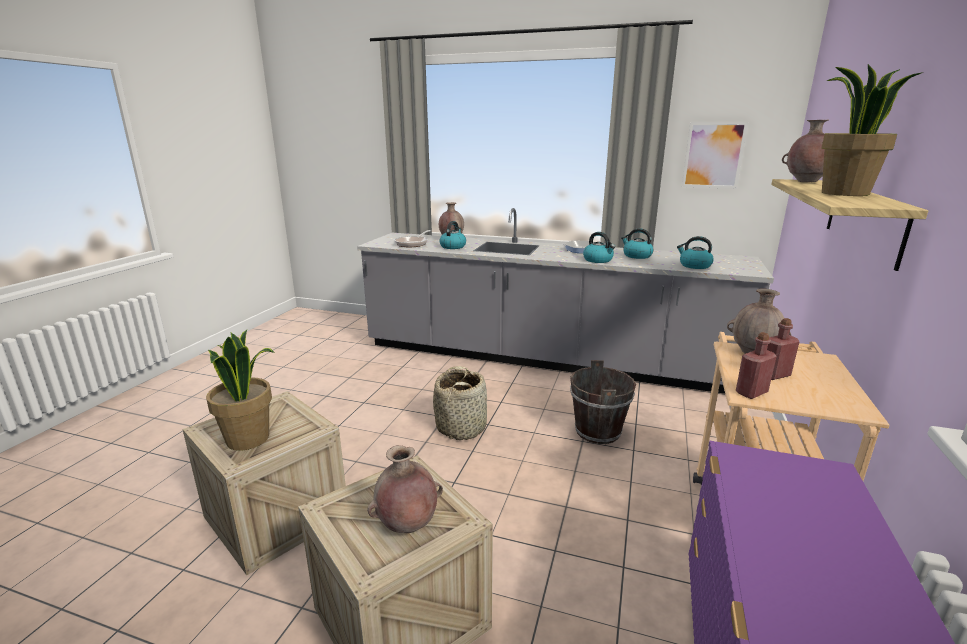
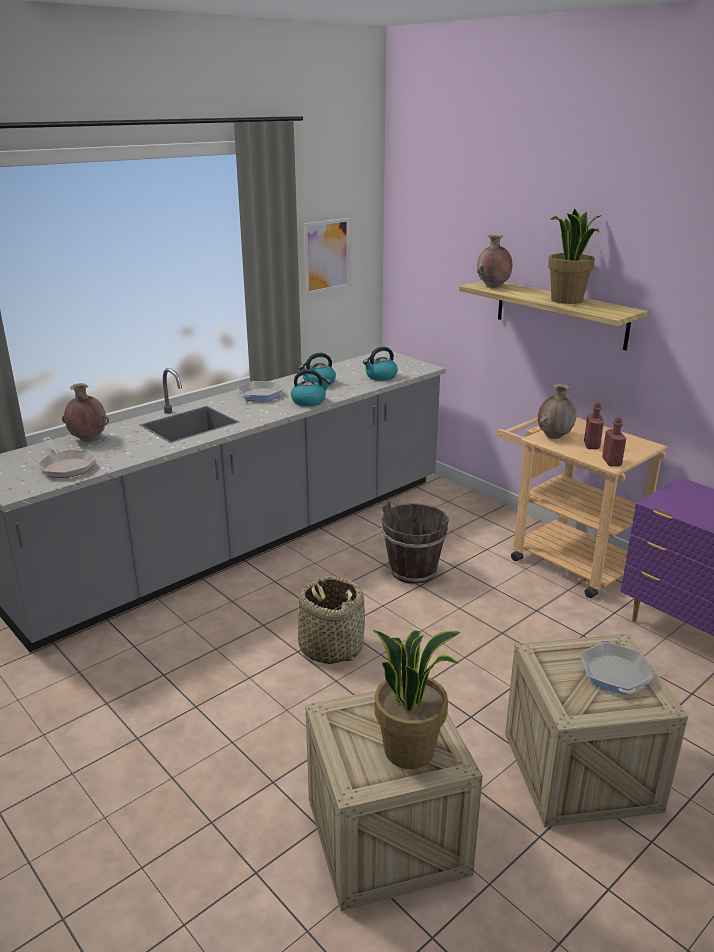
camera: 60 degrees left, 5 degrees up
brown vase [367,445,443,533] -> frying pan [580,640,654,695]
kettle [439,221,466,249] -> none

